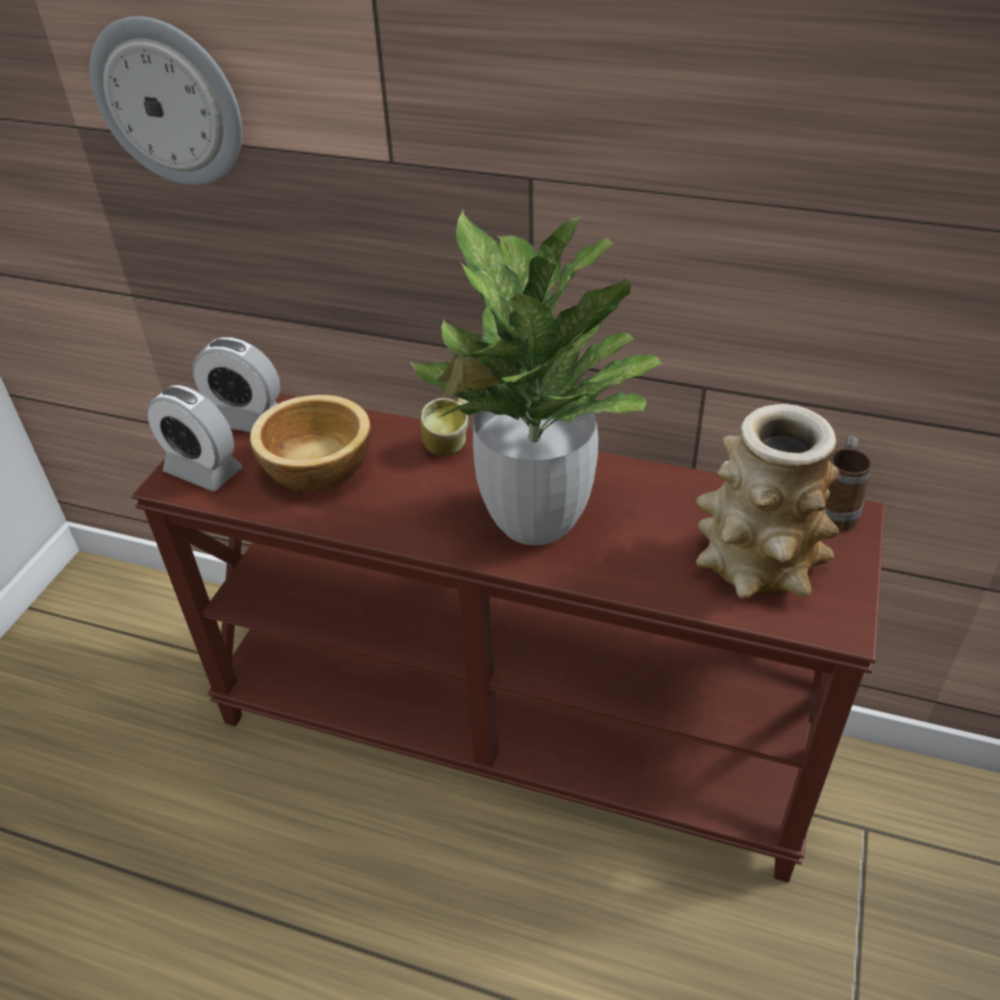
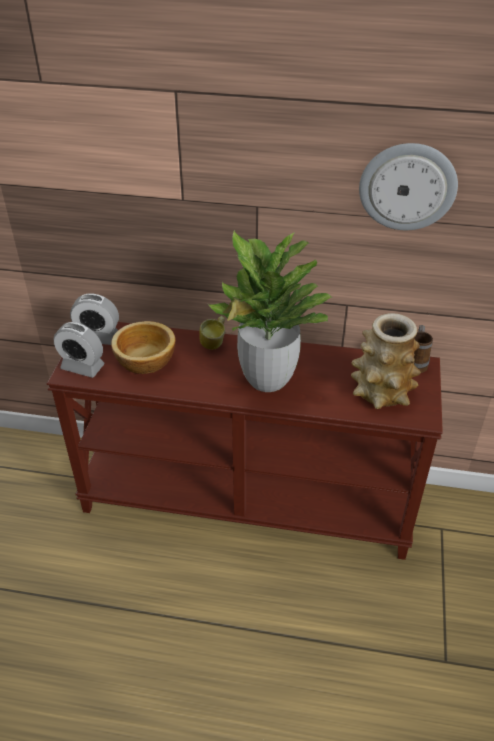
camera: 10 degrees left, 0 degrees up
wall clock [90,16,242,185] -> wall clock moved to [359,143,458,230]

